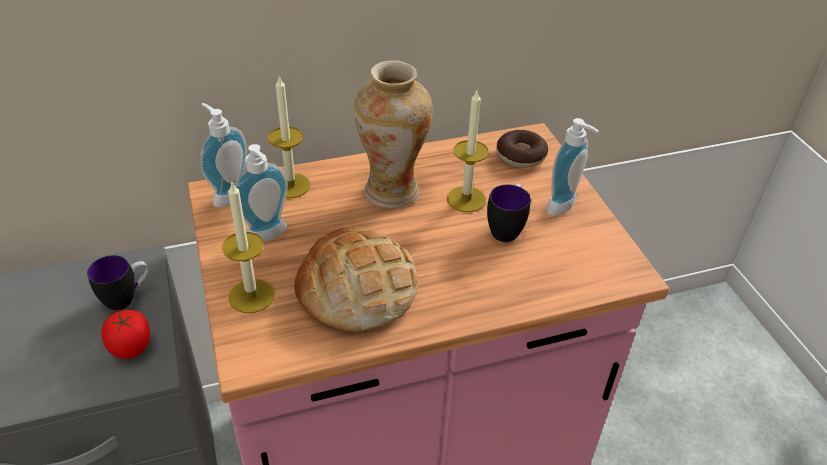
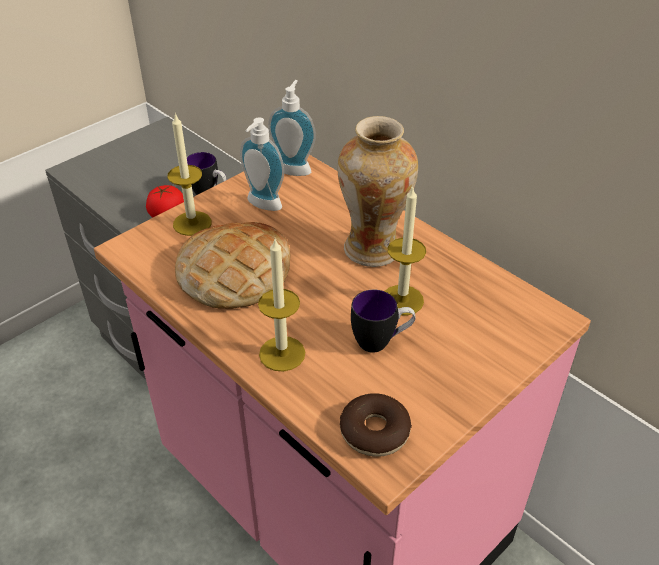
camera: 65 degrees right, 0 degrees up
candle [268,77,310,199] -> candle moved to [258,237,305,372]
donut [496,130,548,168] -> donut moved to [340,393,412,457]
soap dispenser [547,118,599,216] -> none

